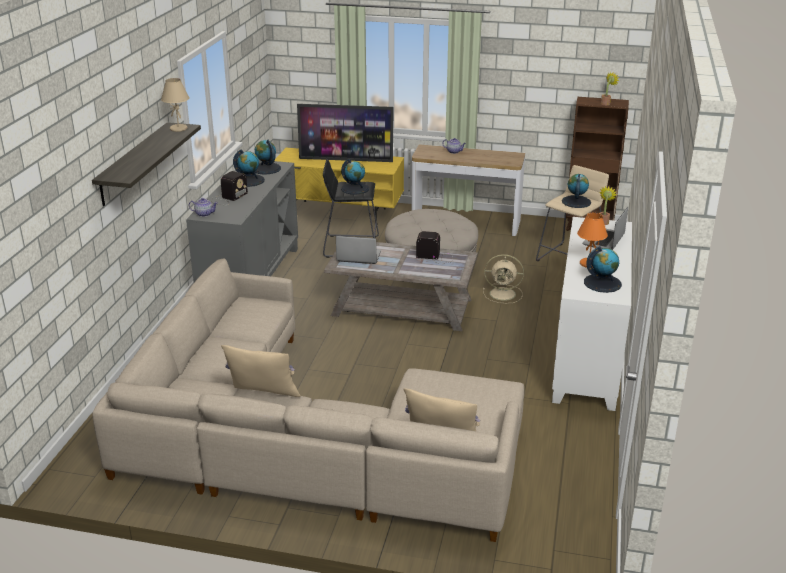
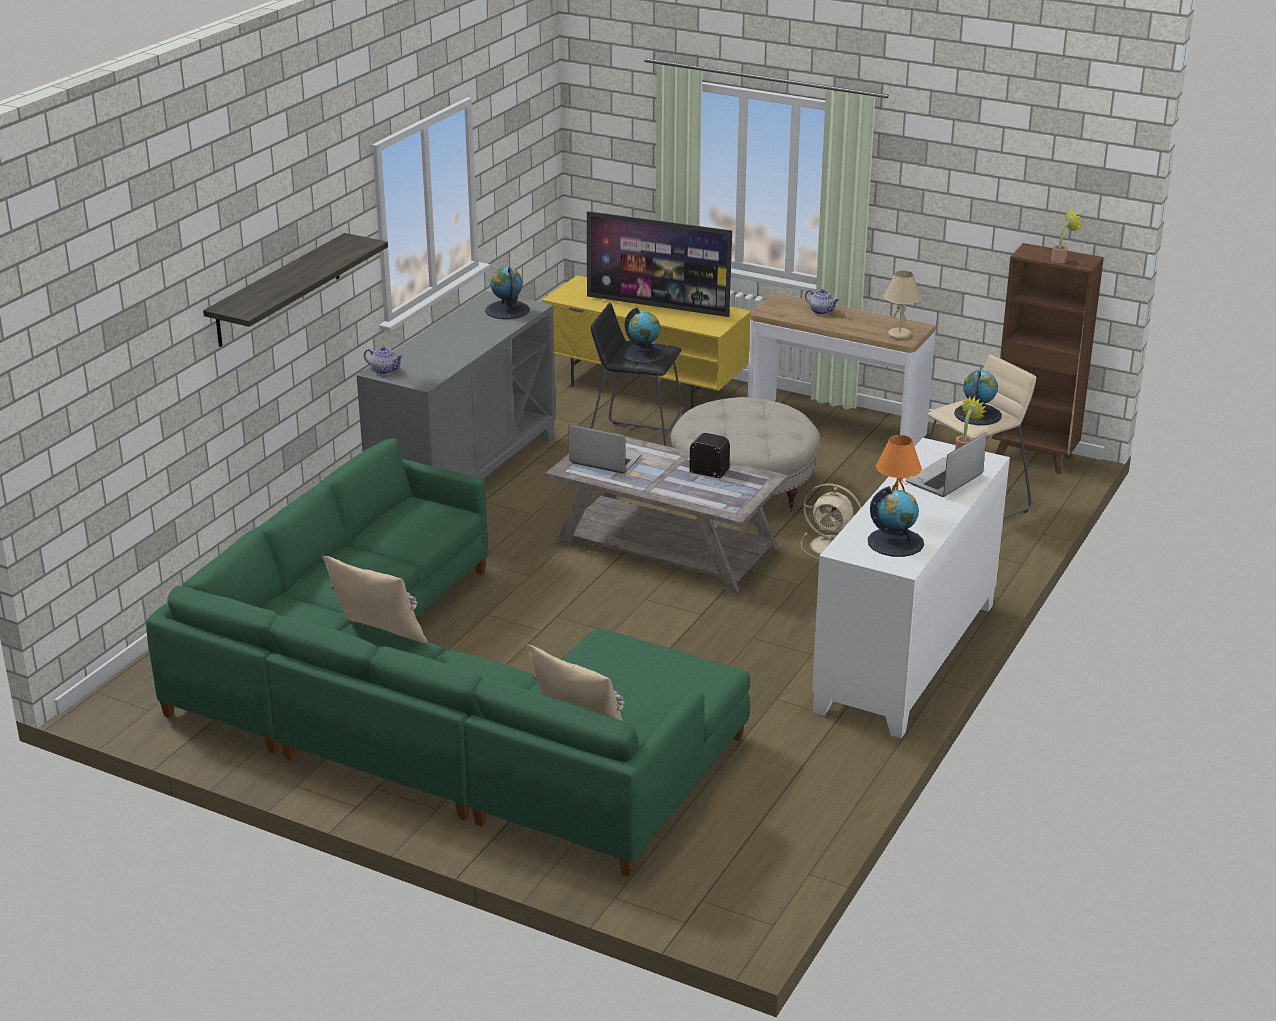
camera: 15 degrees right, 0 degrees up
beige sofa [92,258,524,542] -> green sofa [146,438,750,877]
beige table lamp [161,78,190,132] -> beige table lamp moved to [884,271,921,339]
radio [211,171,248,205] -> none
globe [233,149,265,187] -> none

